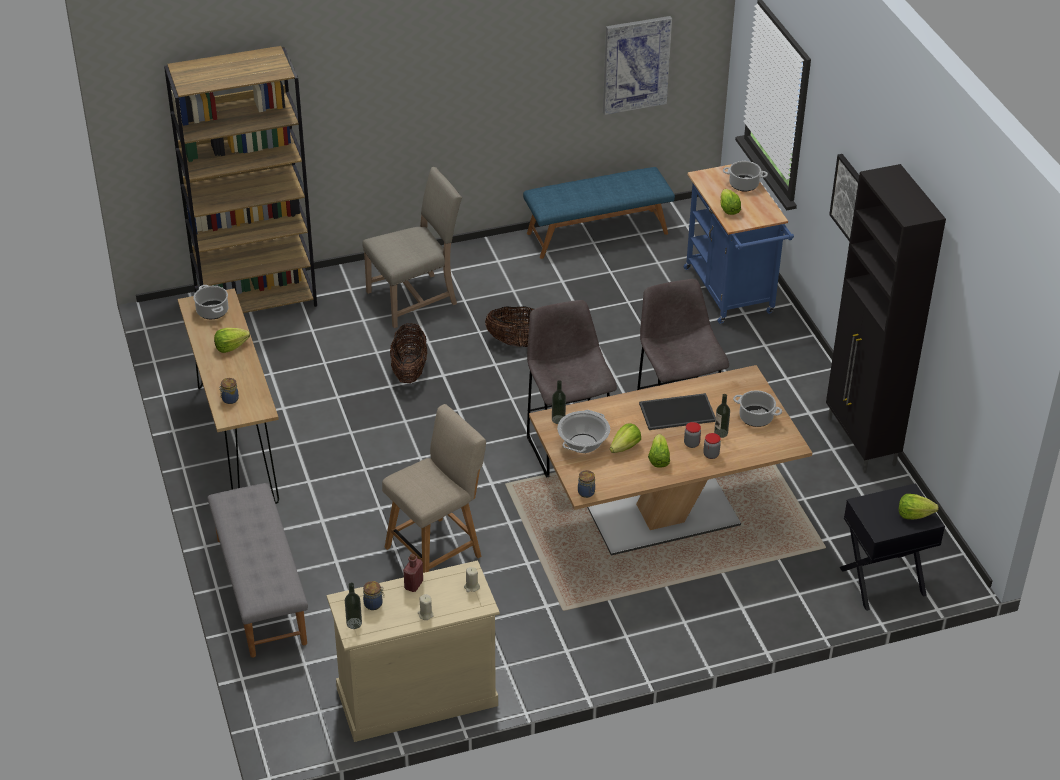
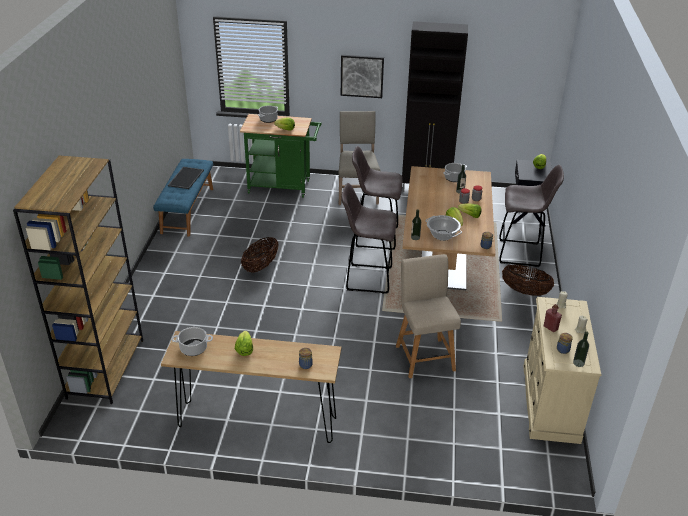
camera: 65 degrees left, 5 degrees down
grey bench [207,483,308,657] -> none
beige chair [362,167,462,328] -> beige chair moved to [339,111,381,205]
basket [390,323,427,383] -> basket moved to [502,264,554,296]
picture [603,16,672,115] -> none
tray [639,393,716,430] -> tray moved to [168,167,204,189]
blue cart [684,164,794,324] -> green cart [240,114,321,198]
none -> grey stool [499,164,564,267]

